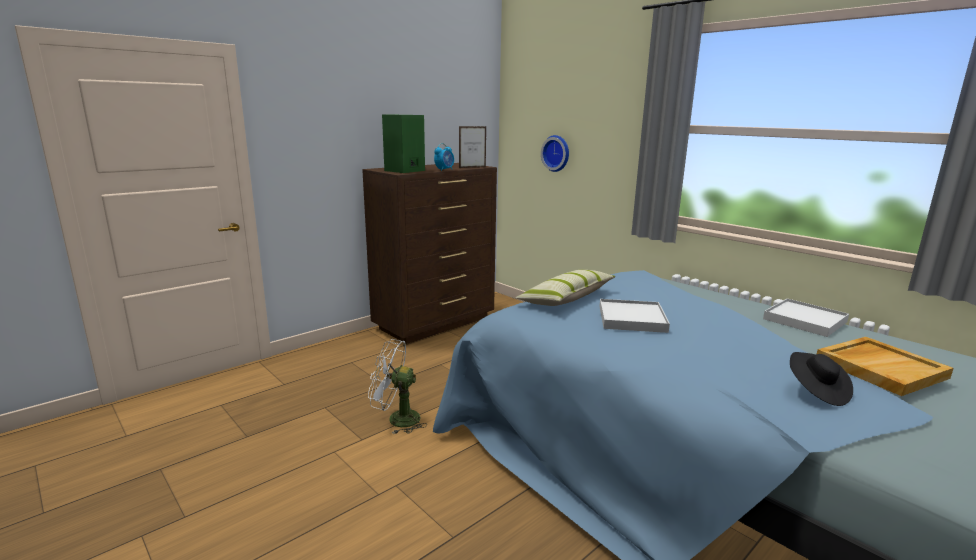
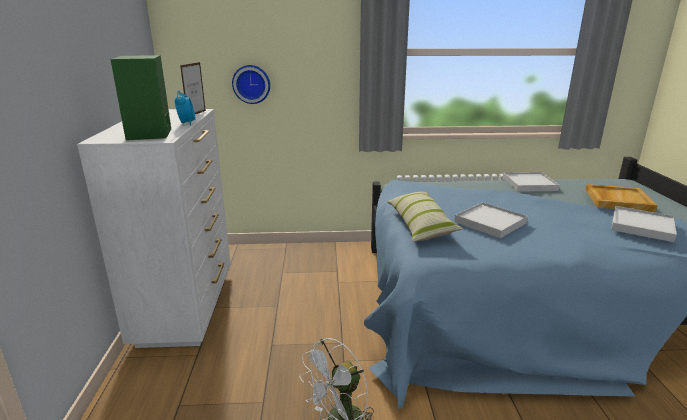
camera: 50 degrees left, 5 degrees up
brown dresser [362,163,497,344] -> white dresser [77,109,231,348]
black hat [790,352,853,406] -> white tray [611,206,677,242]

